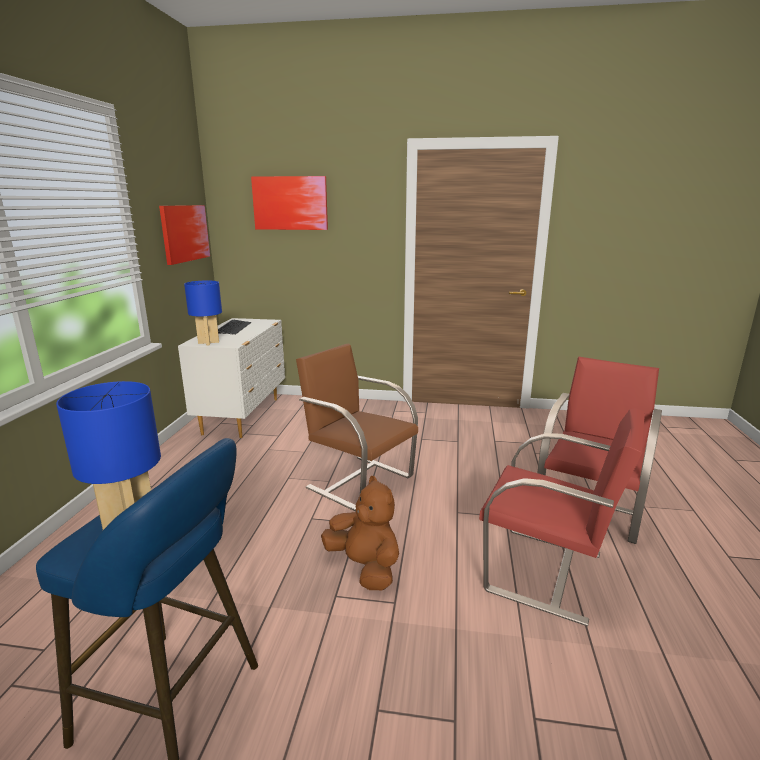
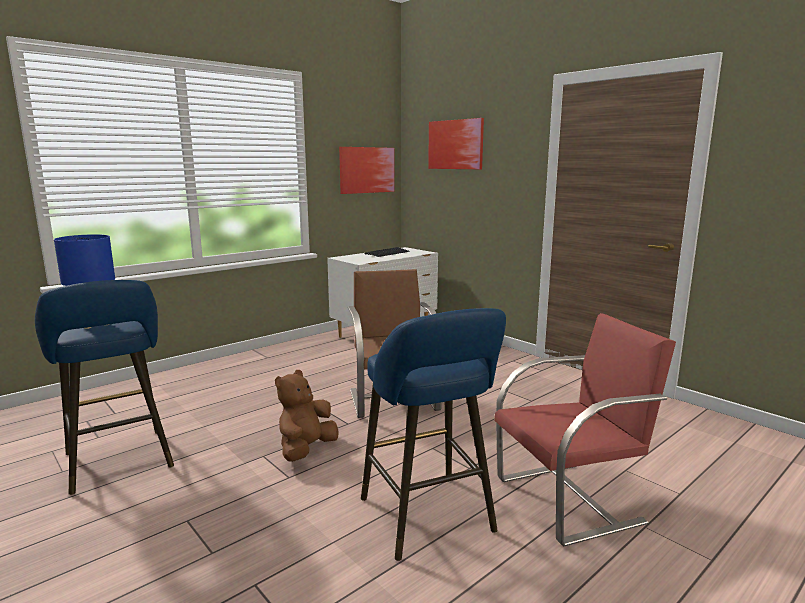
camera: 40 degrees right, 5 degrees down
blue table lamp [184,281,222,345] -> none
brown plush toy [321,476,399,590] -> brown plush toy turned 150 degrees counterclockwise [275,370,339,462]
red chair [479,408,645,626] -> blue stool [361,308,506,561]

